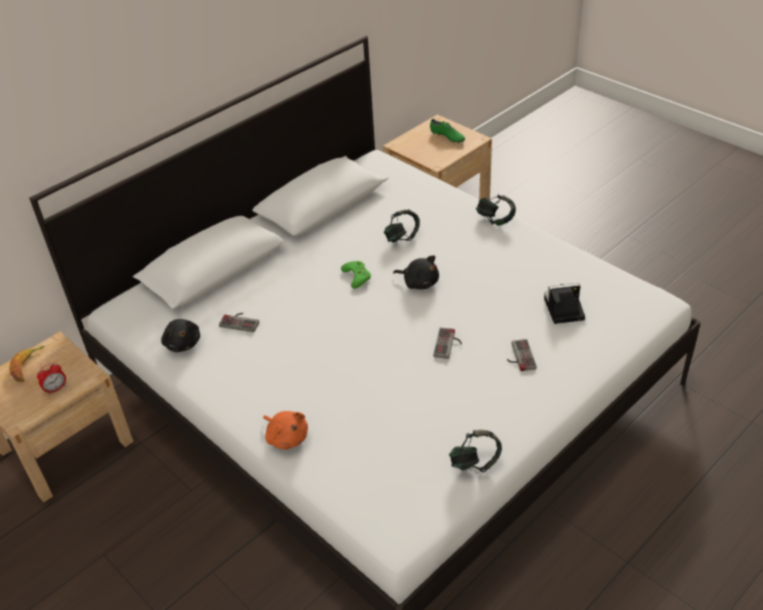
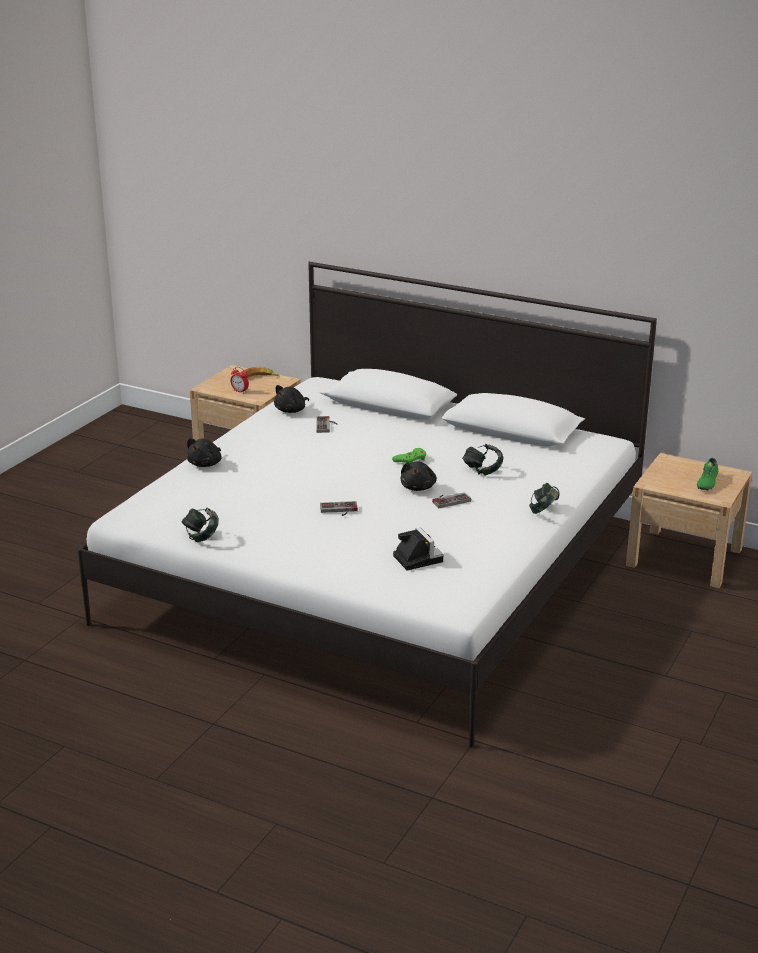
camera: 70 degrees right, 15 degrees down
orange plush toy [263,411,308,450] -> black plush toy [186,438,222,467]
game controller [507,339,537,371] -> game controller moved to [432,492,471,508]

